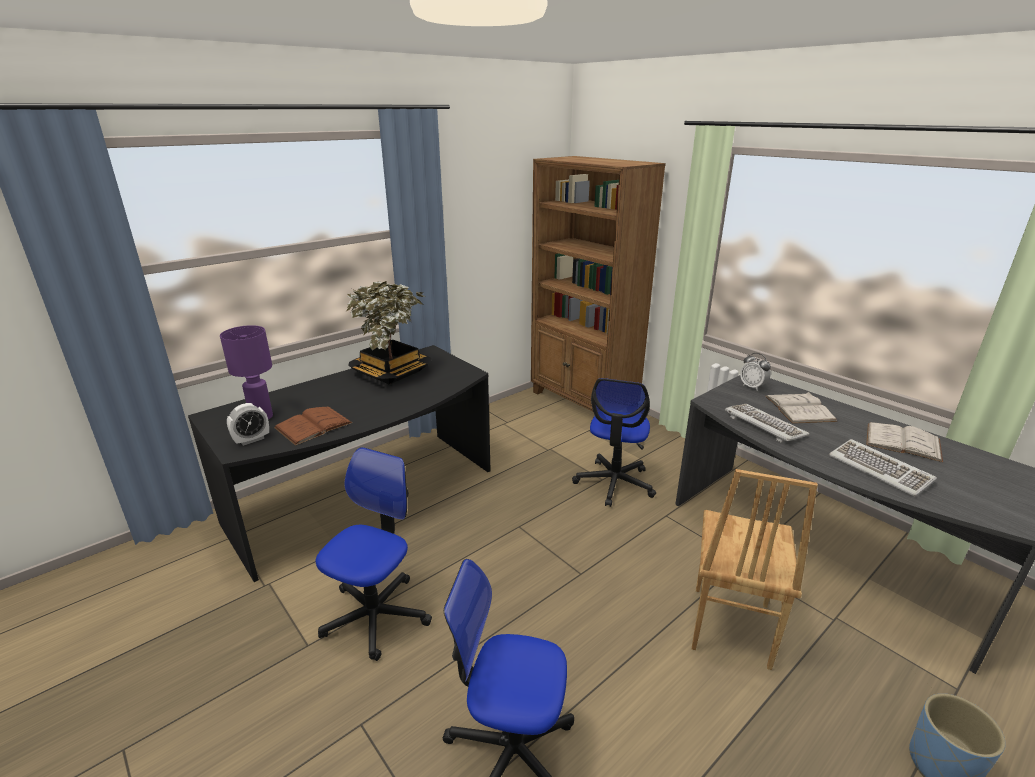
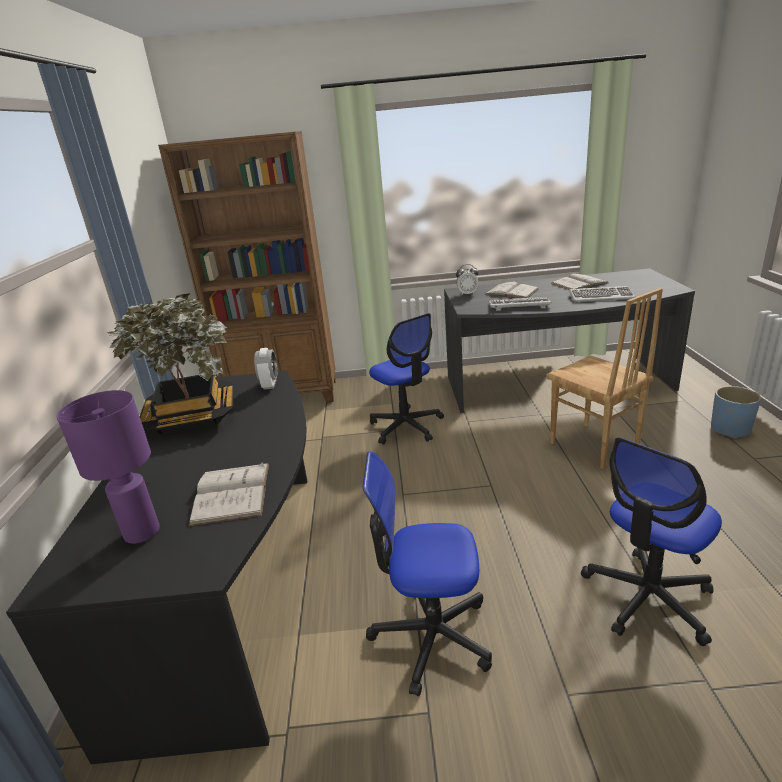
camera: 50 degrees left, 0 degrees up
alarm clock [227,403,269,446] -> alarm clock moved to [254,348,278,390]
brown book [274,406,352,446] -> white book [189,462,269,526]
office chair [316,447,432,661] -> office chair turned 60 degrees counterclockwise [363,452,492,696]

